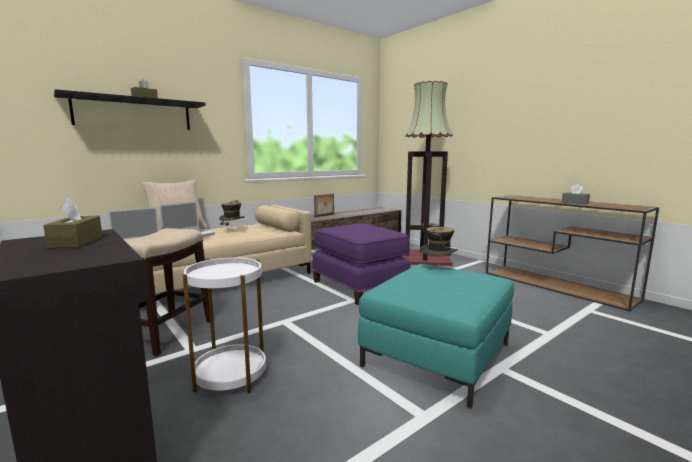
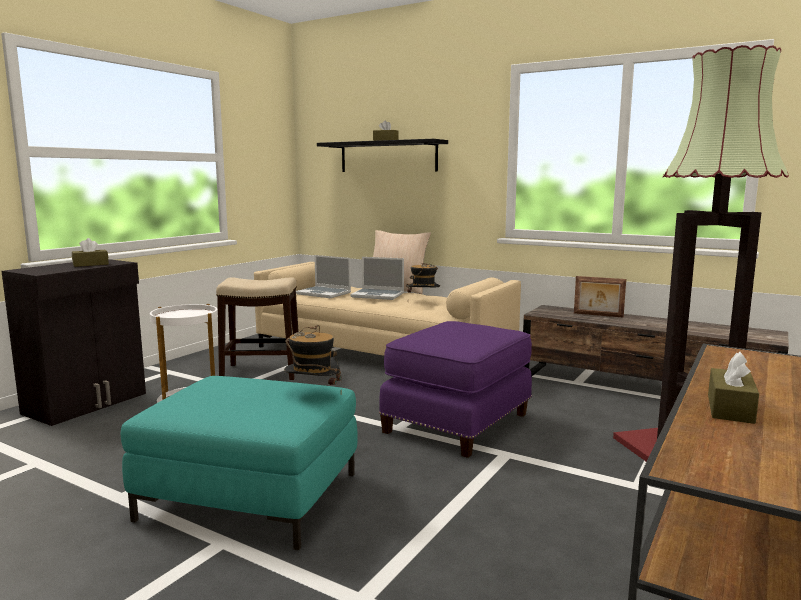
camera: 70 degrees right, 0 degrees up
grey tissue box [562,184,590,204] -> brown tissue box [708,352,759,424]

